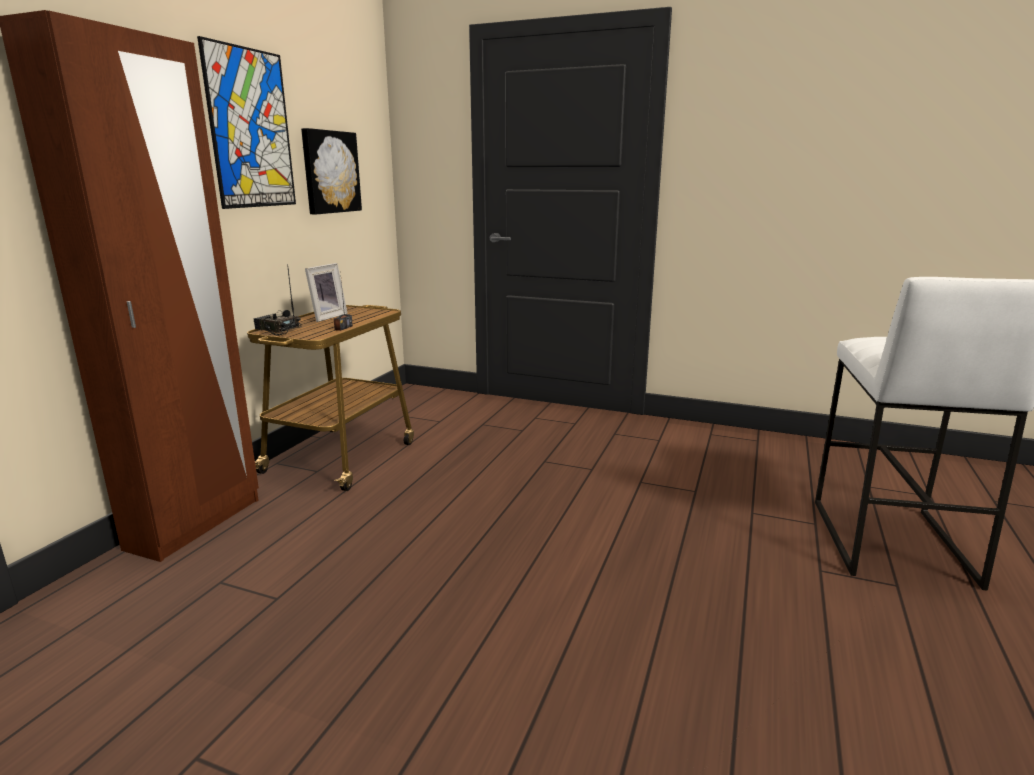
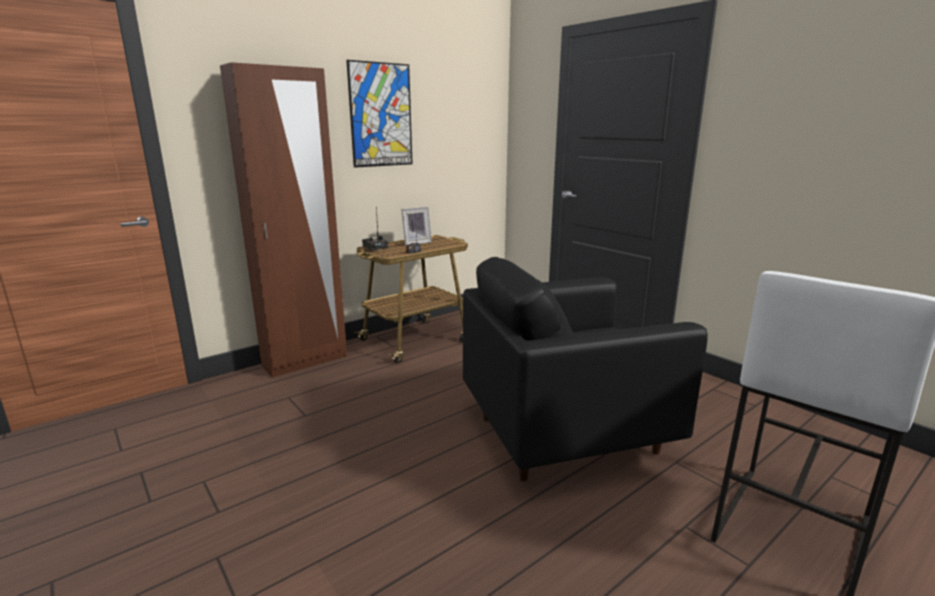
camera: 30 degrees right, 0 degrees up
picture [301,128,362,214] -> none
none -> black armchair [463,257,708,481]

